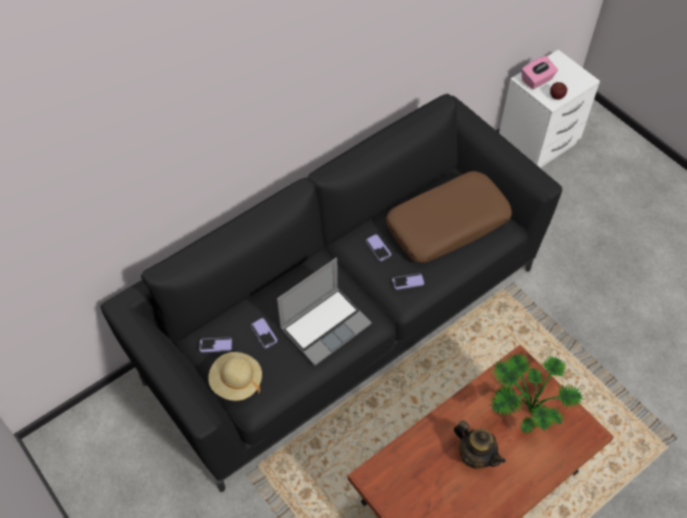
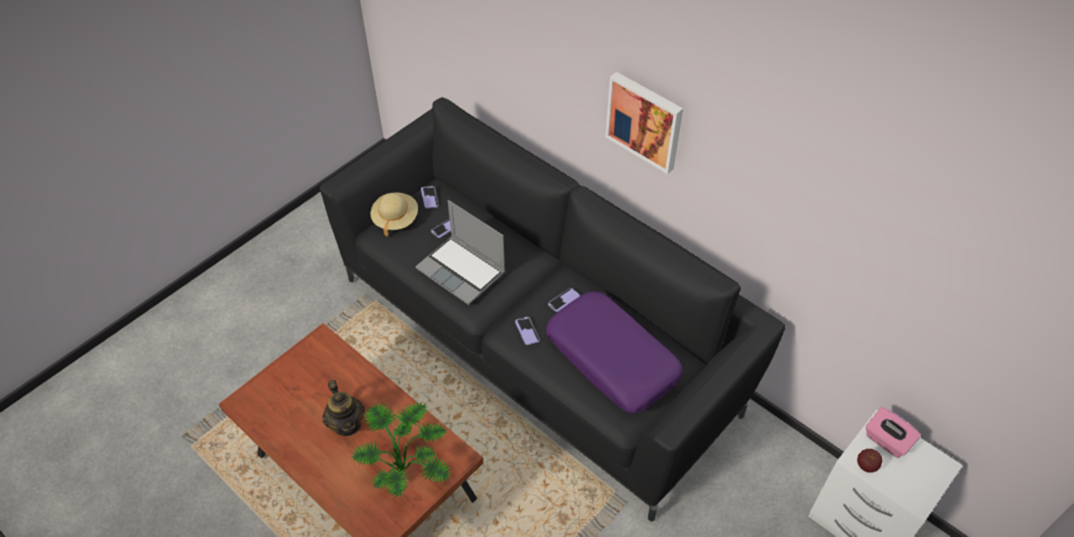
camera: 80 degrees right, 5 degrees down
brown pillow [386,171,512,263] -> purple pillow [546,291,683,413]
teapot [454,420,505,468] -> teapot turned 60 degrees counterclockwise [322,380,365,436]
none -> picture [605,72,683,174]

